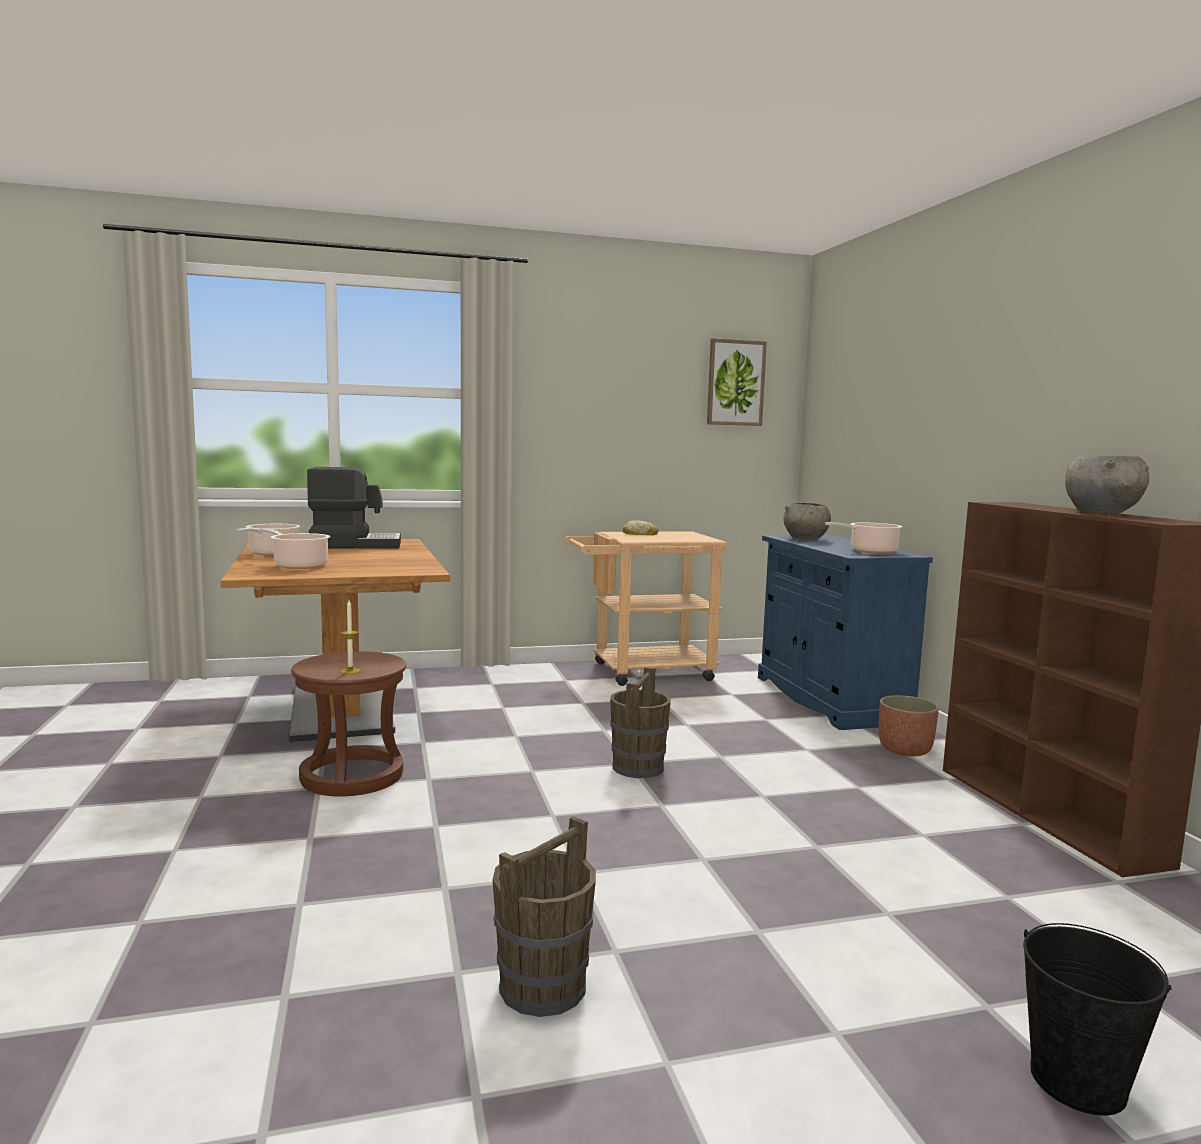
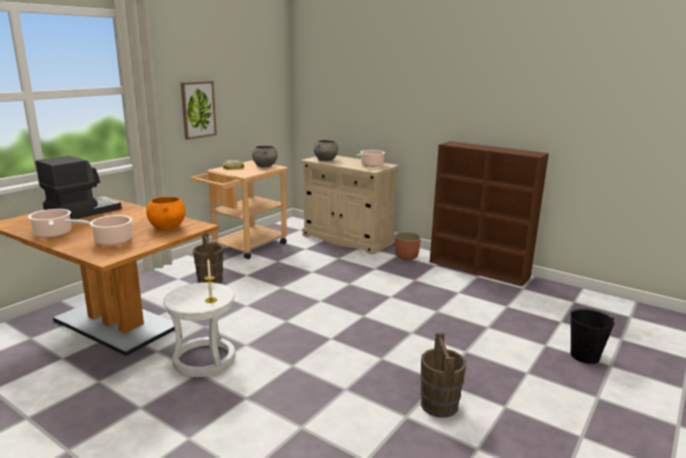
camera: 40 degrees left, 10 degrees up
brown stool [291,651,406,797] -> white stool [163,282,235,377]
brown bucket [610,667,671,778] -> brown bucket moved to [193,234,223,284]
picture [707,338,767,426] -> picture moved to [181,81,217,140]
blue cabinet [758,535,933,730] -> beige cabinet [300,155,399,255]
grey bowl [1065,456,1149,513] -> grey bowl moved to [252,146,278,167]
none -> orange bowl [146,197,186,230]

